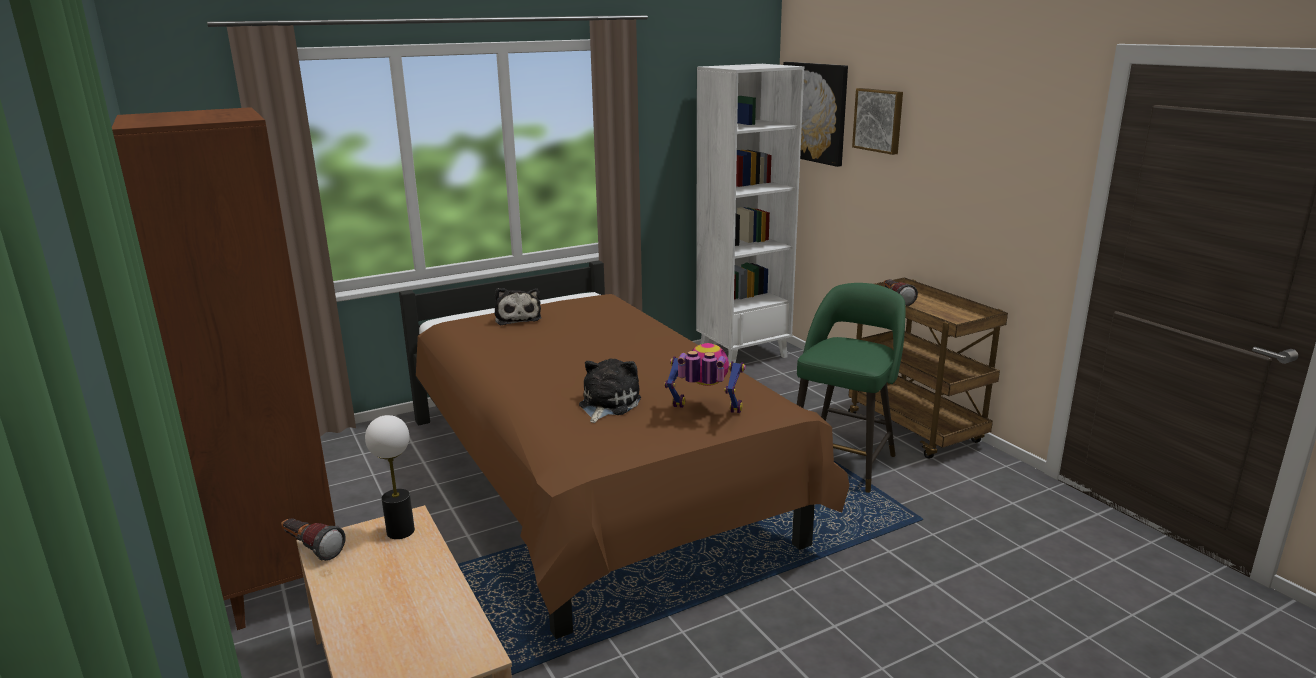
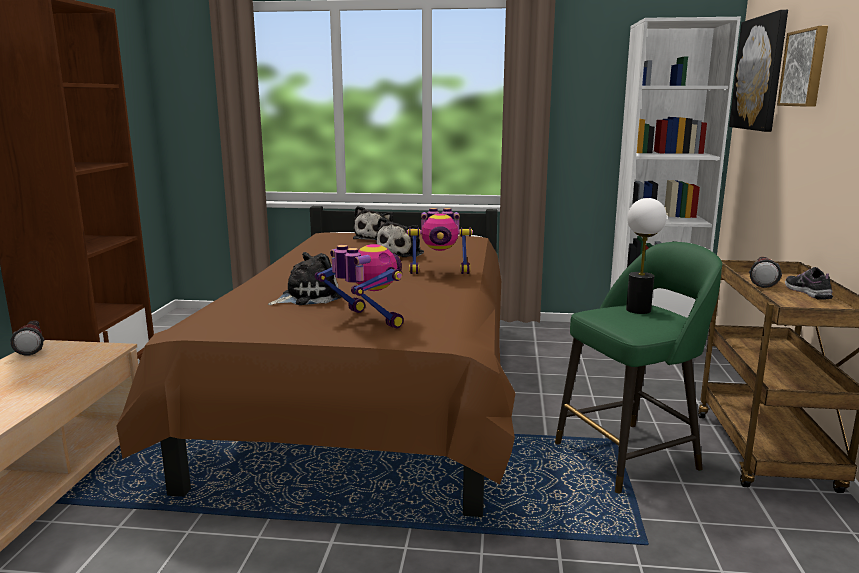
camera: 35 degrees right, 5 degrees down
table lamp [365,415,415,539] -> table lamp moved to [626,198,667,314]
none -> plush toy [376,217,424,257]
none -> toy robot [407,208,473,274]
none -> shoe [785,267,833,300]

